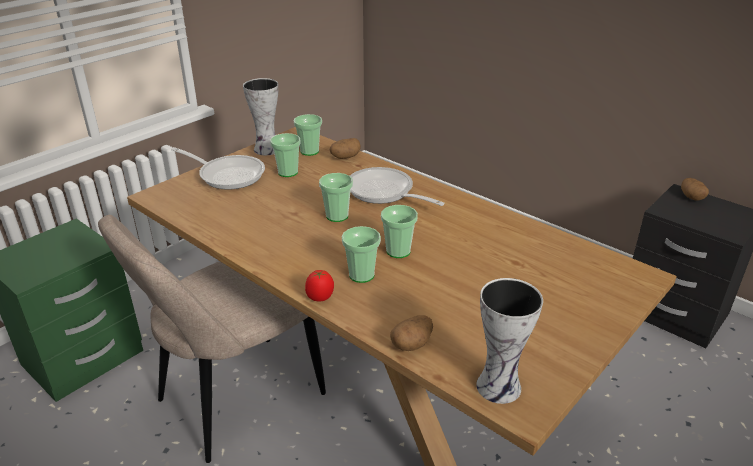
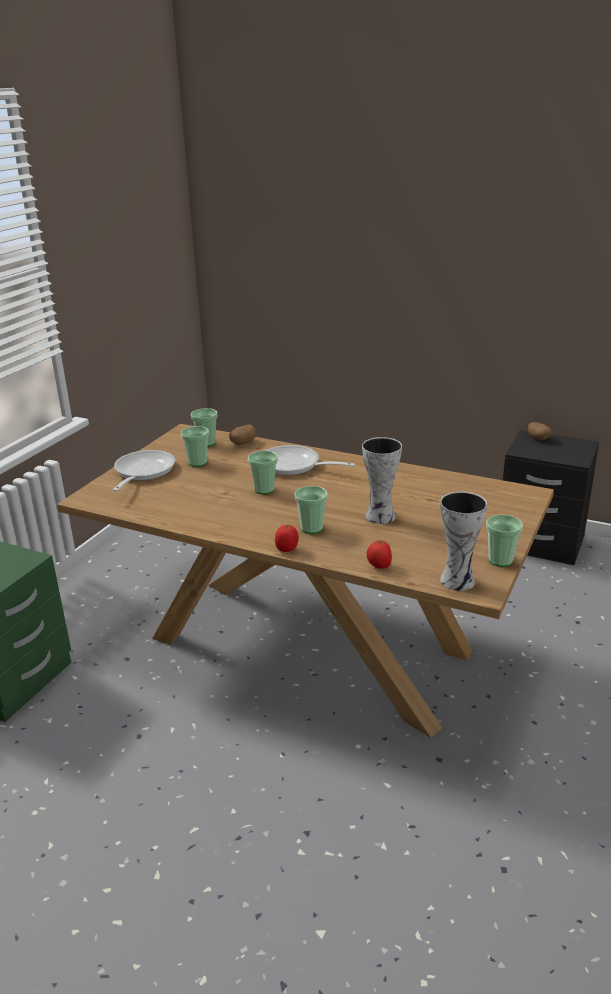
camera: 15 degrees left, 5 degrees down
beige chair [98,215,326,463] -> none
frying pan [171,147,265,190] -> frying pan turned 90 degrees counterclockwise [112,450,175,492]
vase [243,78,279,155] -> vase moved to [362,437,402,524]
cup [381,205,418,258] -> cup moved to [486,514,523,567]
potato [390,315,433,351] -> tomato [367,540,392,569]

